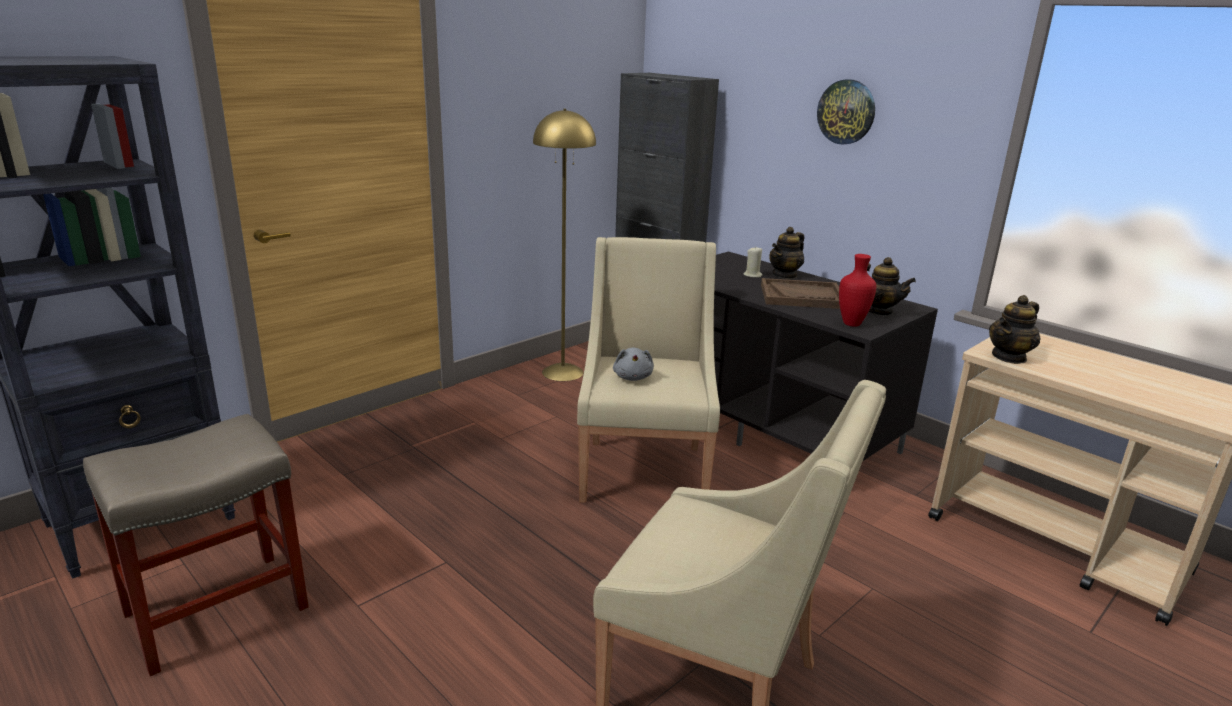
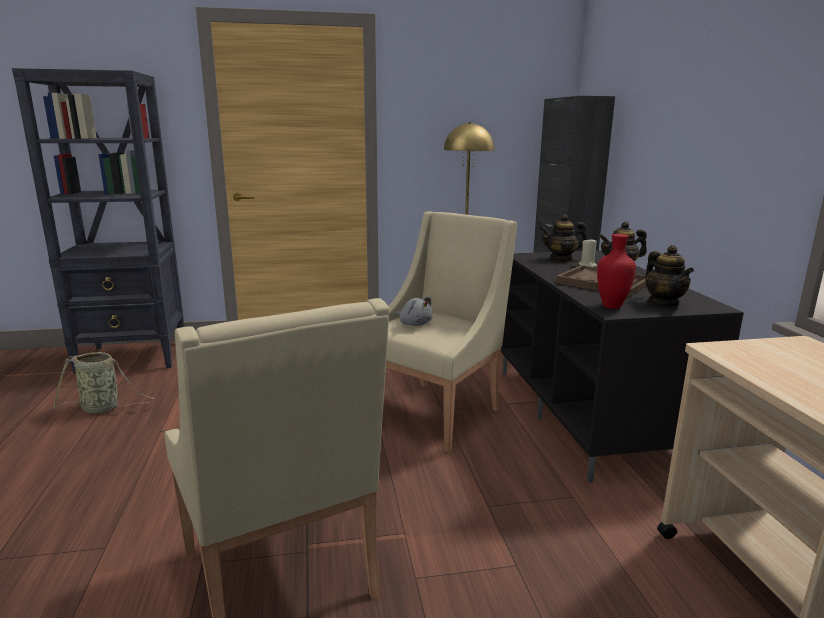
camera: 35 degrees right, 5 degrees down
beige stool [83,414,309,676] -> basket [53,352,156,413]
grey plush toy [613,348,654,381] -> grey plush toy turned 75 degrees counterclockwise [395,296,433,326]
wall clock [817,79,875,145] -> none
teapot [989,295,1040,364] -> teapot moved to [540,214,587,262]

